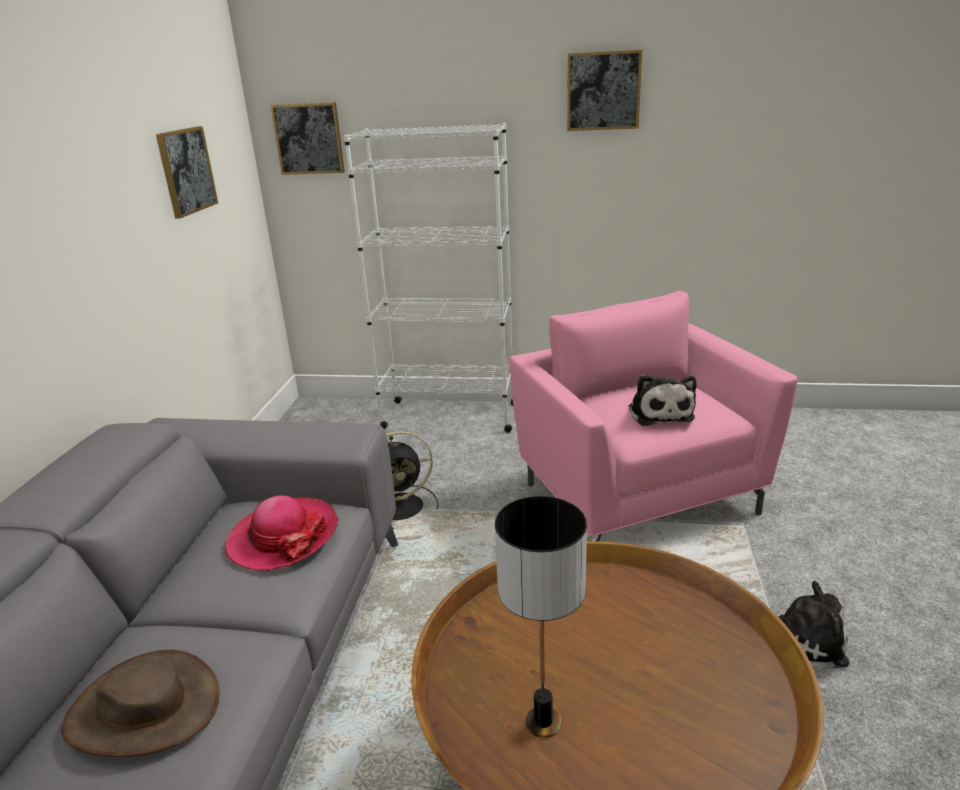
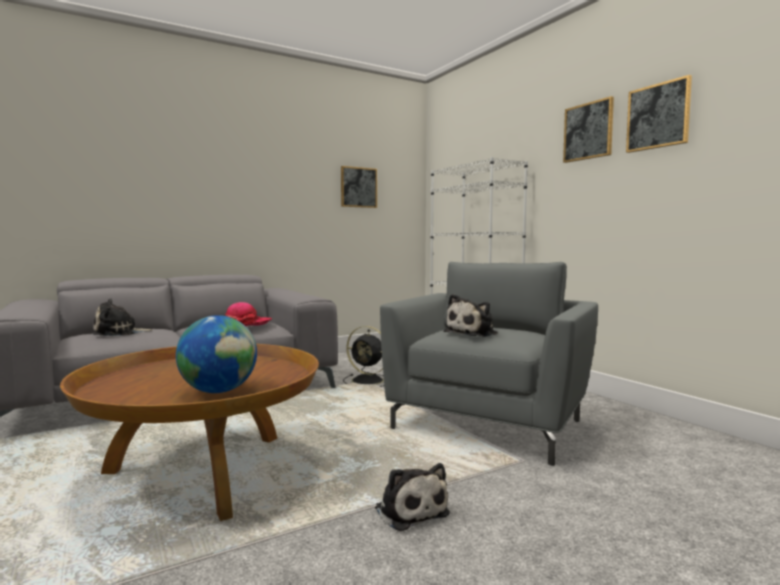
camera: 50 degrees right, 20 degrees down
brown hat [62,650,220,757] -> plush toy [93,298,153,336]
picture [270,102,345,175] -> picture moved to [626,75,692,153]
table lamp [495,496,587,738] -> none
pink armchair [510,291,797,541] -> grey armchair [380,262,598,466]
none -> globe [176,315,257,393]

